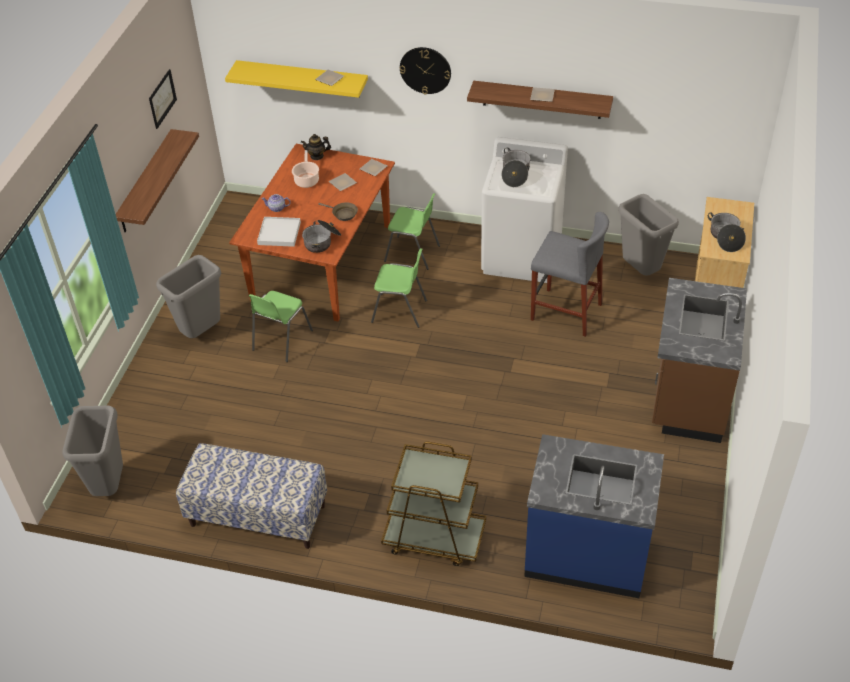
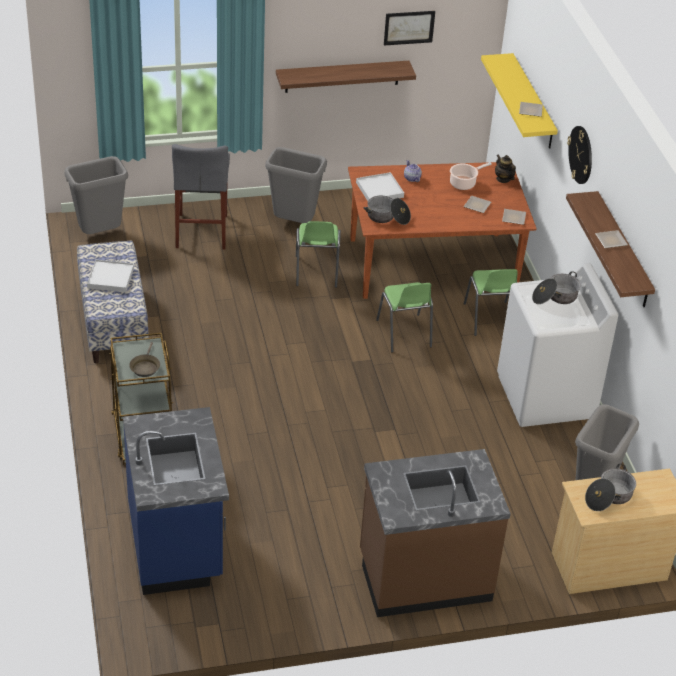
camera: 60 degrees right, 5 degrees down
green chair [249,291,313,362] -> green chair turned 90 degrees counterclockwise [296,221,341,288]
brown frying pan [318,202,358,221] -> brown frying pan moved to [129,342,160,377]
grey stool [531,212,609,337] -> grey stool moved to [172,144,230,250]
none -> white tray [87,260,134,292]

